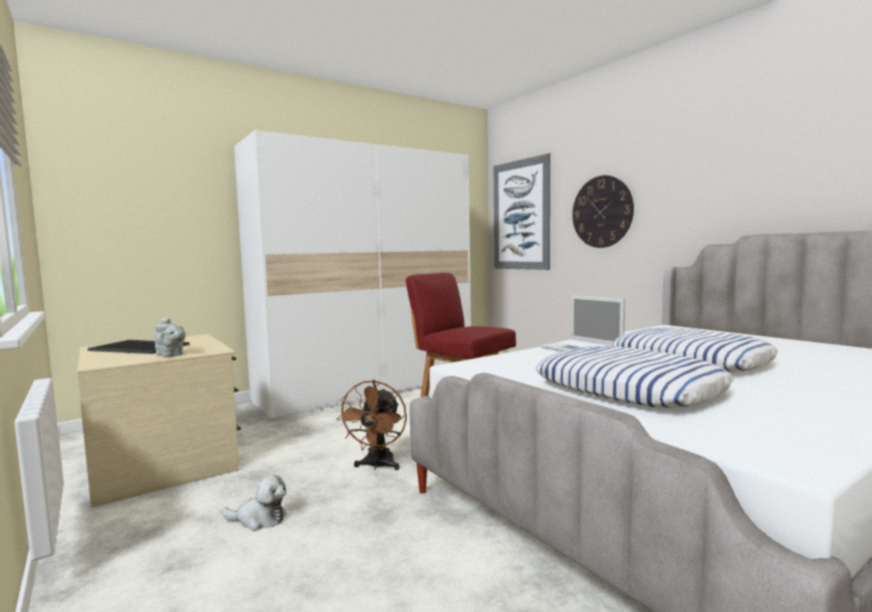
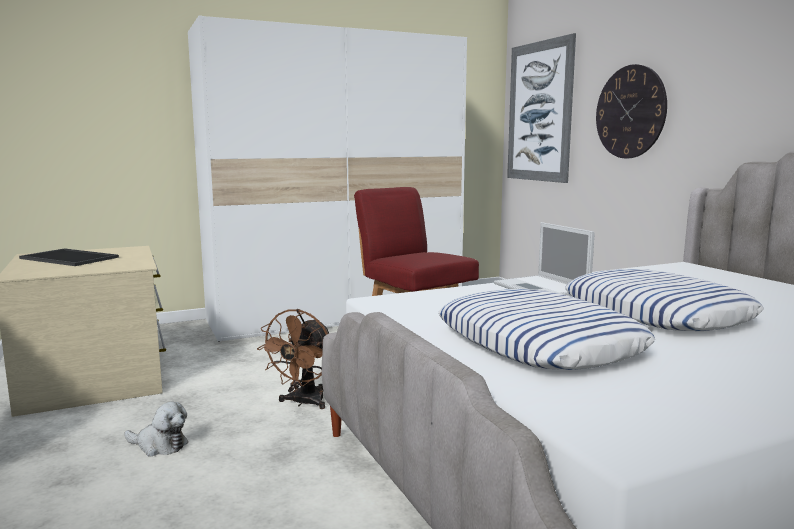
camera: 10 degrees right, 5 degrees up
grey teapot [154,317,186,357] -> none

